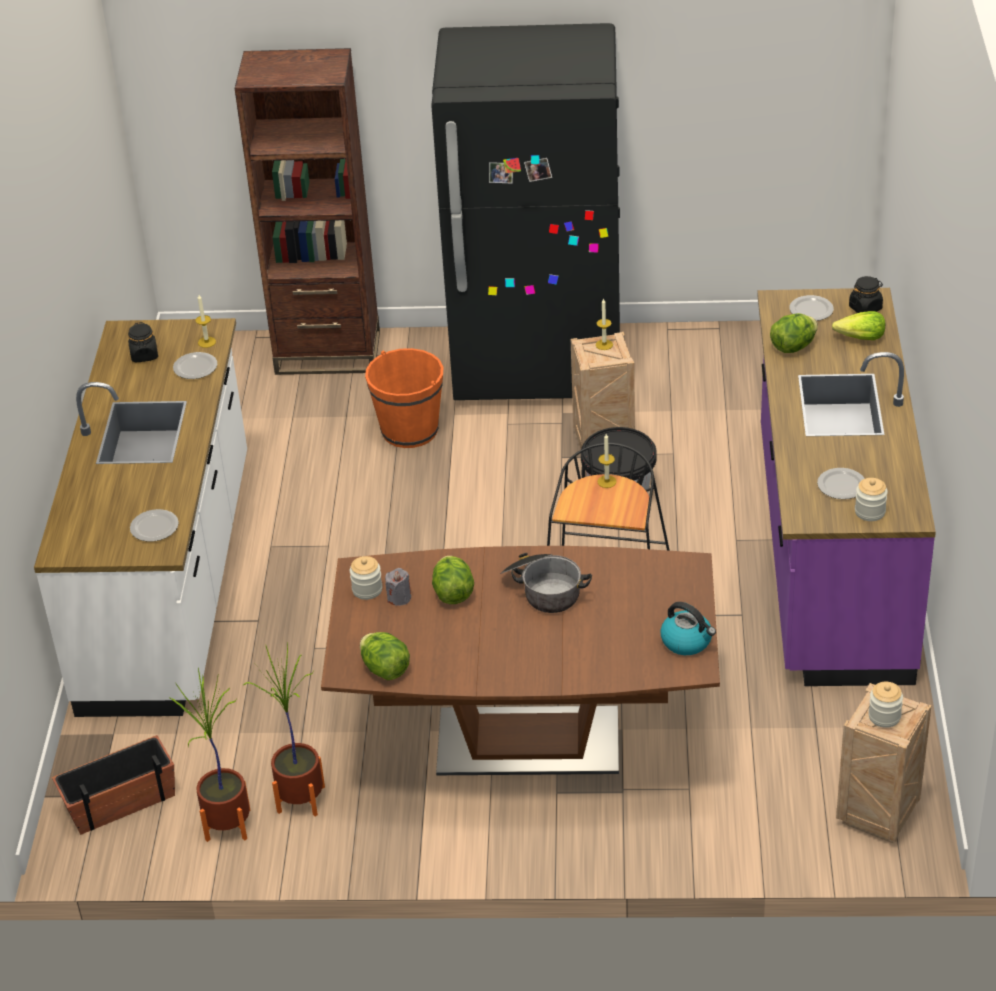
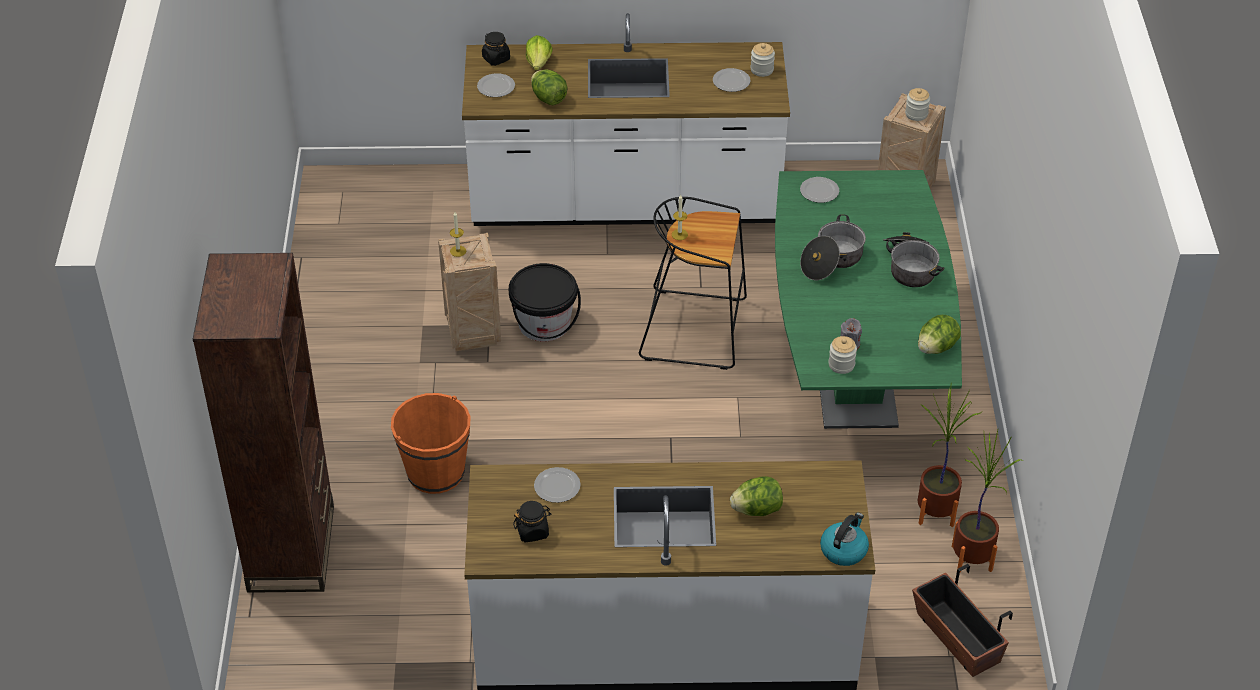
camera: 95 degrees left, 5 degrees up
plate [130,509,179,542] -> plate moved to [800,177,839,203]
candle [195,295,216,348] -> none
brown dining table [321,546,720,775] -> green dining table [775,170,962,429]
black fridge [431,23,620,400] -> none
lettuce [432,556,474,604] -> lettuce moved to [730,476,783,516]
kettle [660,602,716,655] -> kettle moved to [820,513,869,566]
purple counter [757,288,936,686] -> white counter [462,13,790,226]
none -> cooking pot [883,232,945,287]

